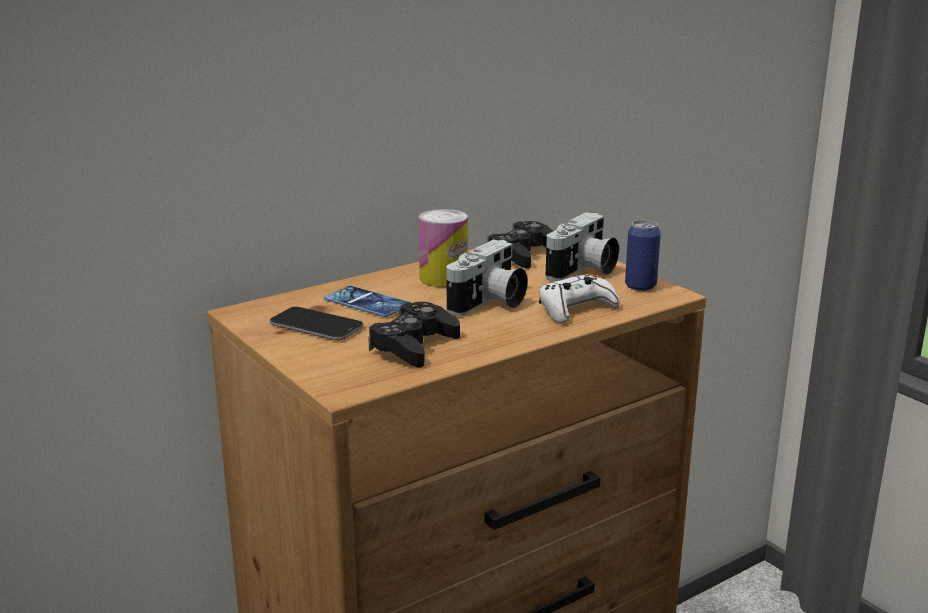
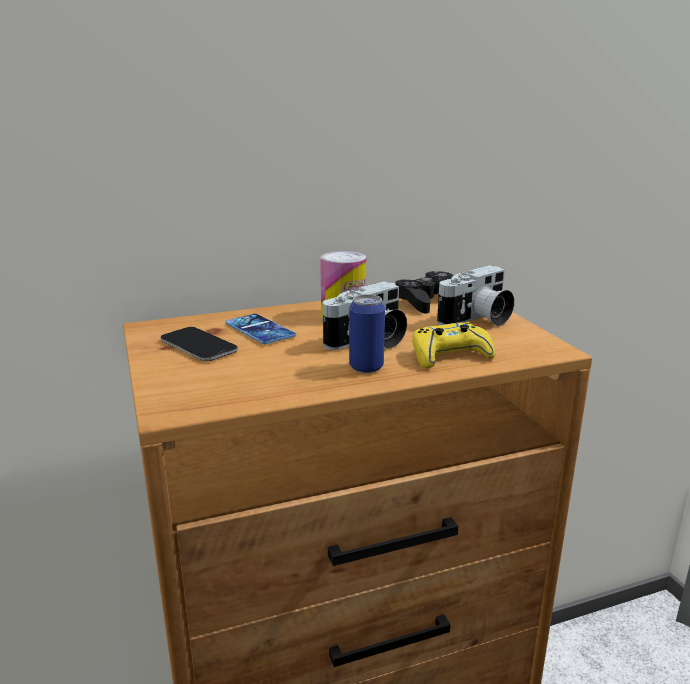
camera: 15 degrees right, 0 degrees up
black game controller [368,302,460,368] -> none
white game controller [539,274,620,324] -> yellow game controller [412,322,495,369]
can [625,220,661,291] -> can moved to [349,294,385,373]

